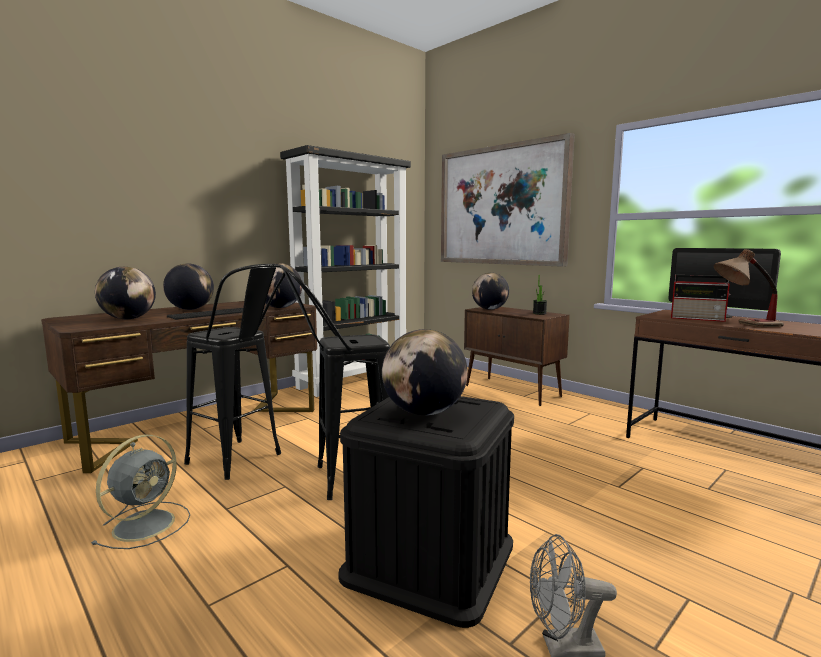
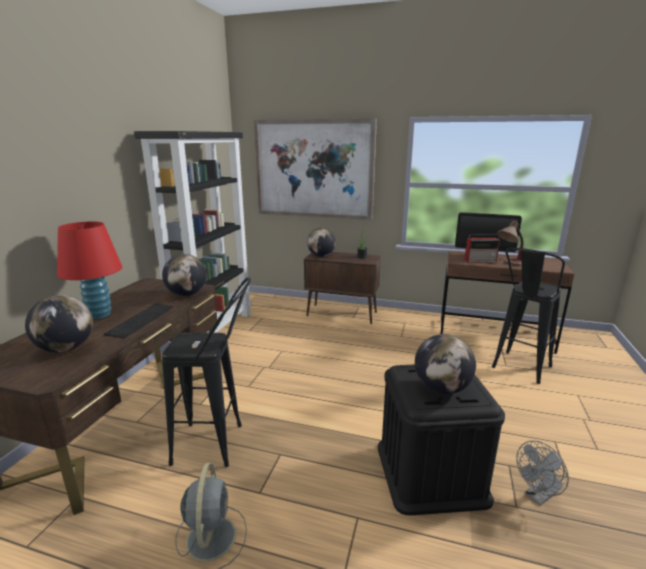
camera: 30 degrees left, 10 degrees up
globe [163,263,214,310] -> red table lamp [57,221,122,319]
black stool [281,265,390,500] -> black stool moved to [492,248,565,384]

